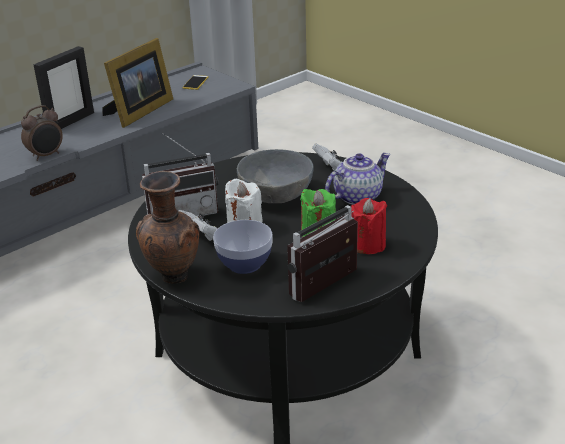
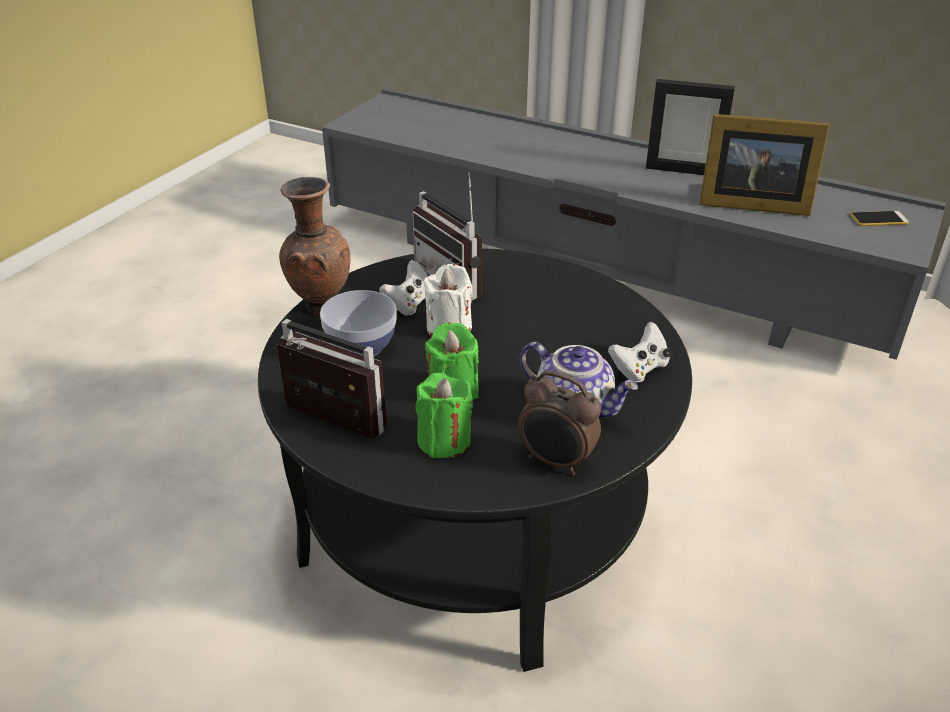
camera: 70 degrees right, 5 degrees up
alarm clock [21,105,63,161] -> alarm clock moved to [517,370,601,475]
grey bowl [237,149,314,203] -> none
red candle [351,198,387,254] -> green candle [415,373,473,458]

